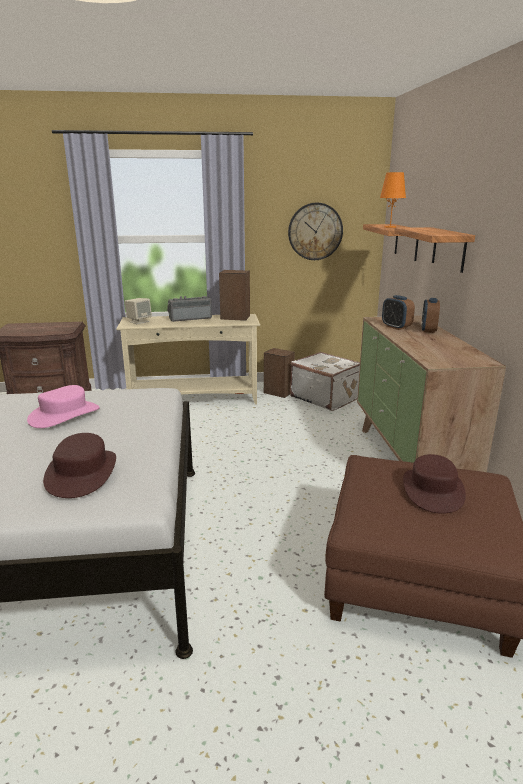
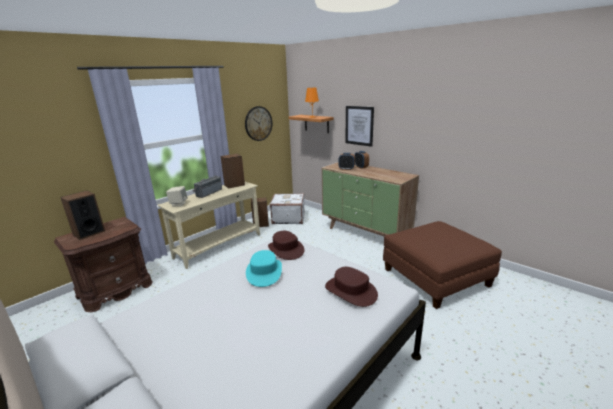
camera: 40 degrees left, 0 degrees up
pink hat [27,385,100,428] -> turquoise hat [246,250,282,287]
shelf [394,227,475,273] -> picture [345,106,374,147]
brown hat [403,454,466,514] -> brown hat moved to [268,231,305,260]
none -> speaker [60,191,105,240]

